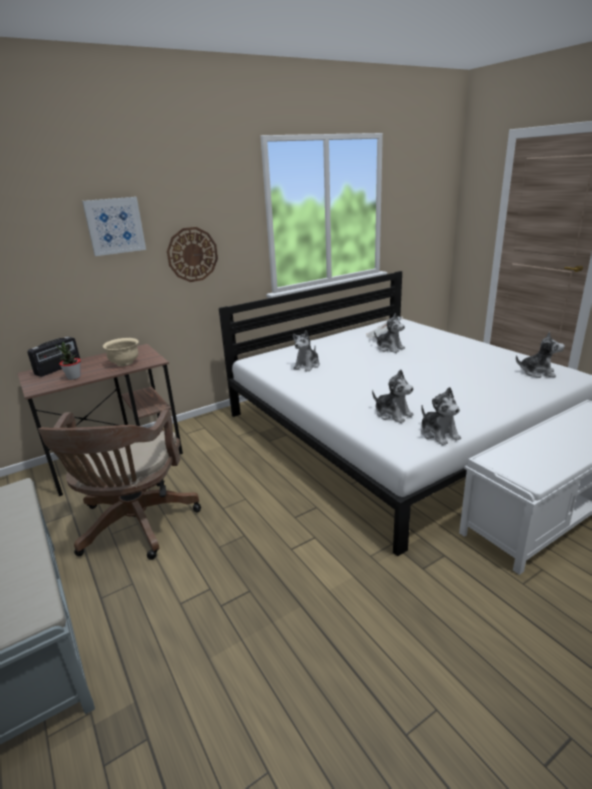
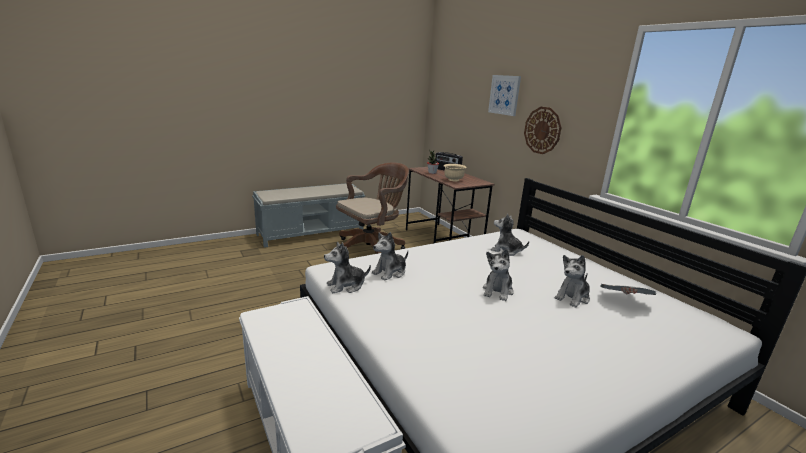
camera: 90 degrees right, 5 degrees down
brown office chair [38,409,201,560] -> brown office chair turned 135 degrees clockwise [336,163,409,254]
plush toy [516,332,565,378] -> plush toy moved to [483,249,514,301]

